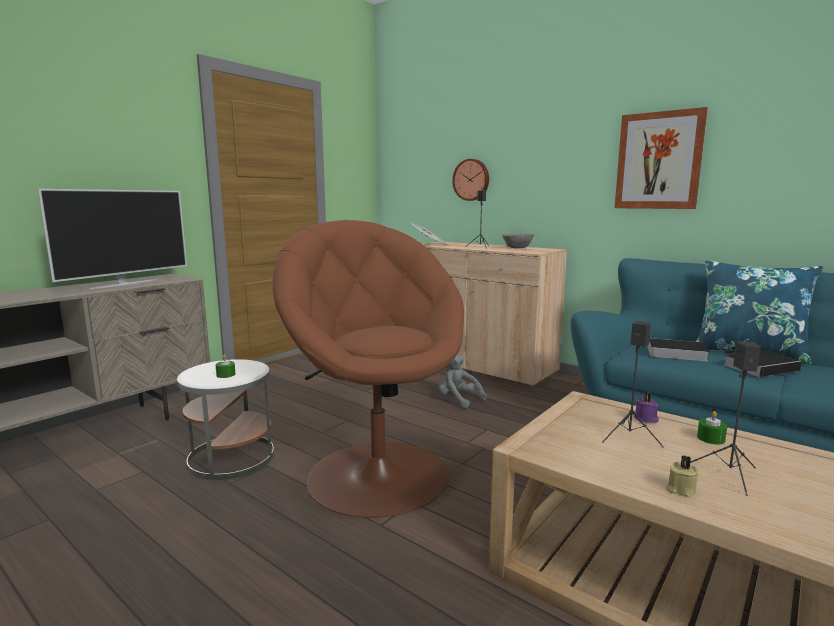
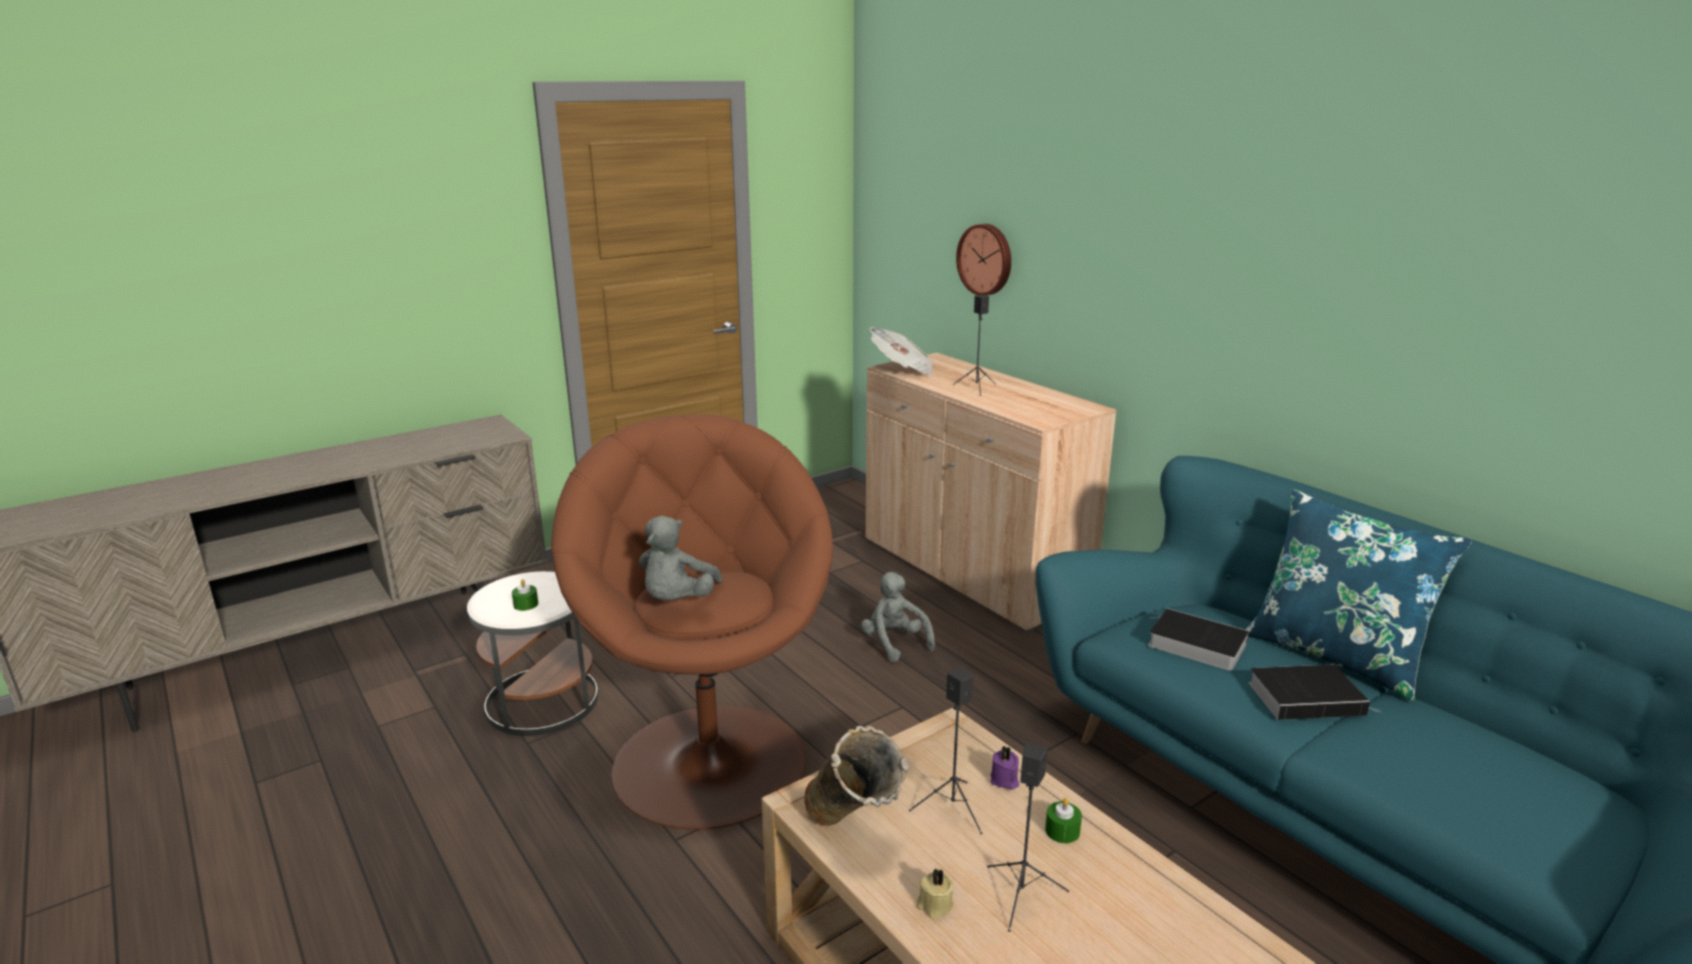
camera: 15 degrees right, 10 degrees up
television [38,189,187,289] -> none
grey bowl [502,234,534,248] -> none
picture [615,107,708,209] -> none
none -> grey plush toy [639,515,722,600]
none -> beige vase [804,725,909,826]

